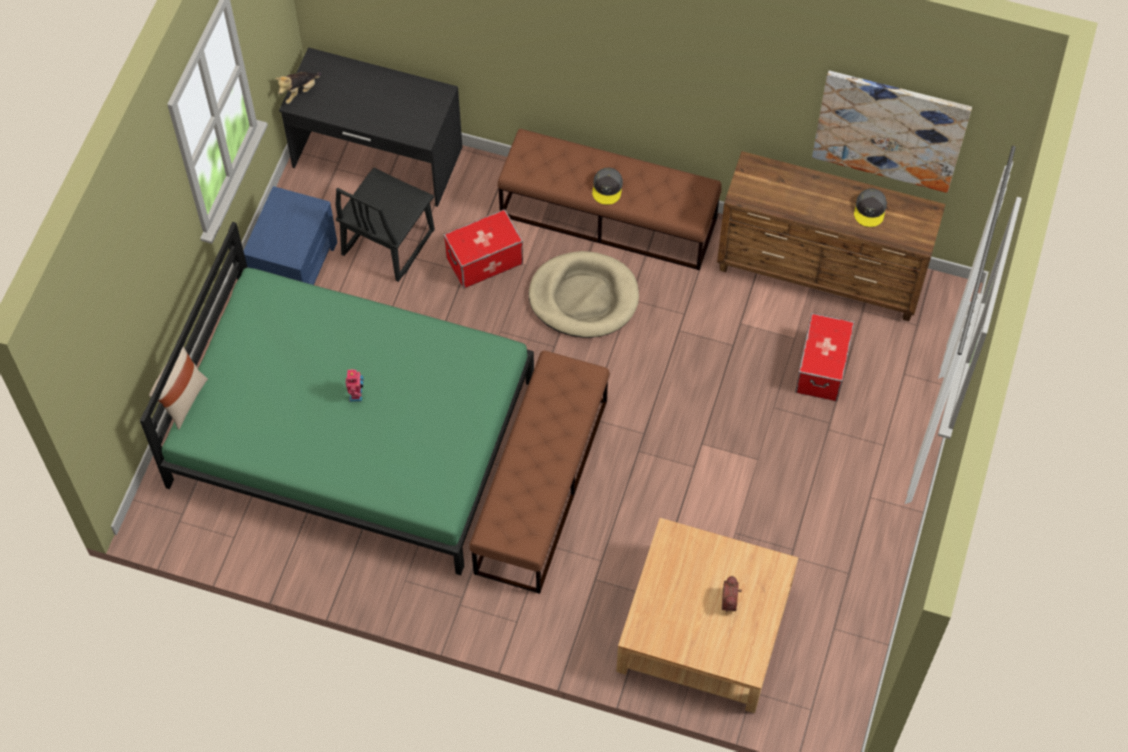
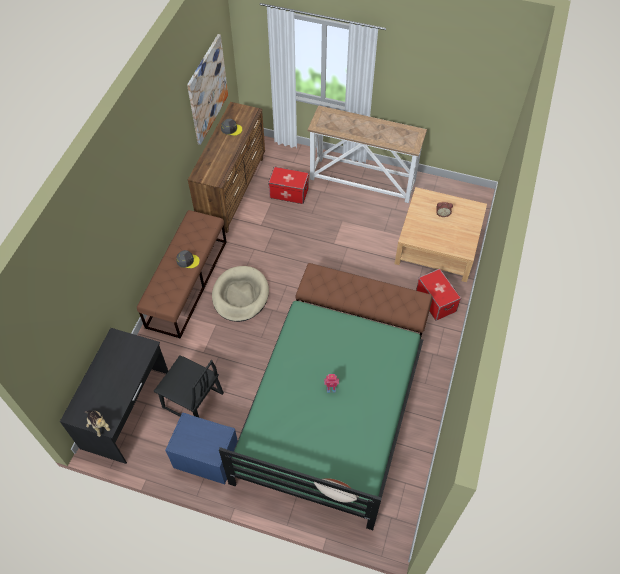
camera: 90 degrees left, 5 degrees down
storage box [444,209,523,288] -> storage box moved to [416,269,461,321]
none -> console table [308,105,427,203]

